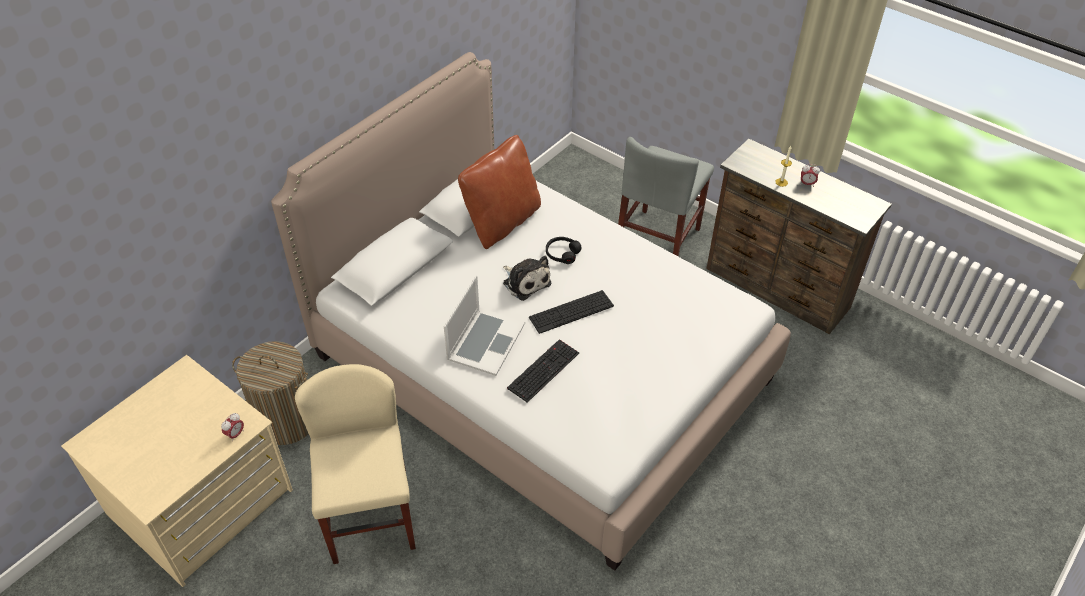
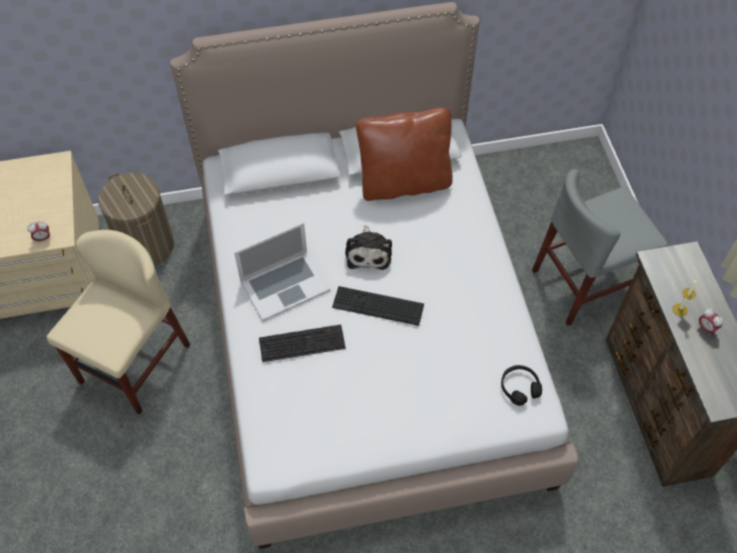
camera: 40 degrees right, 10 degrees up
black headphones [546,237,581,264] -> black headphones moved to [501,365,542,406]

